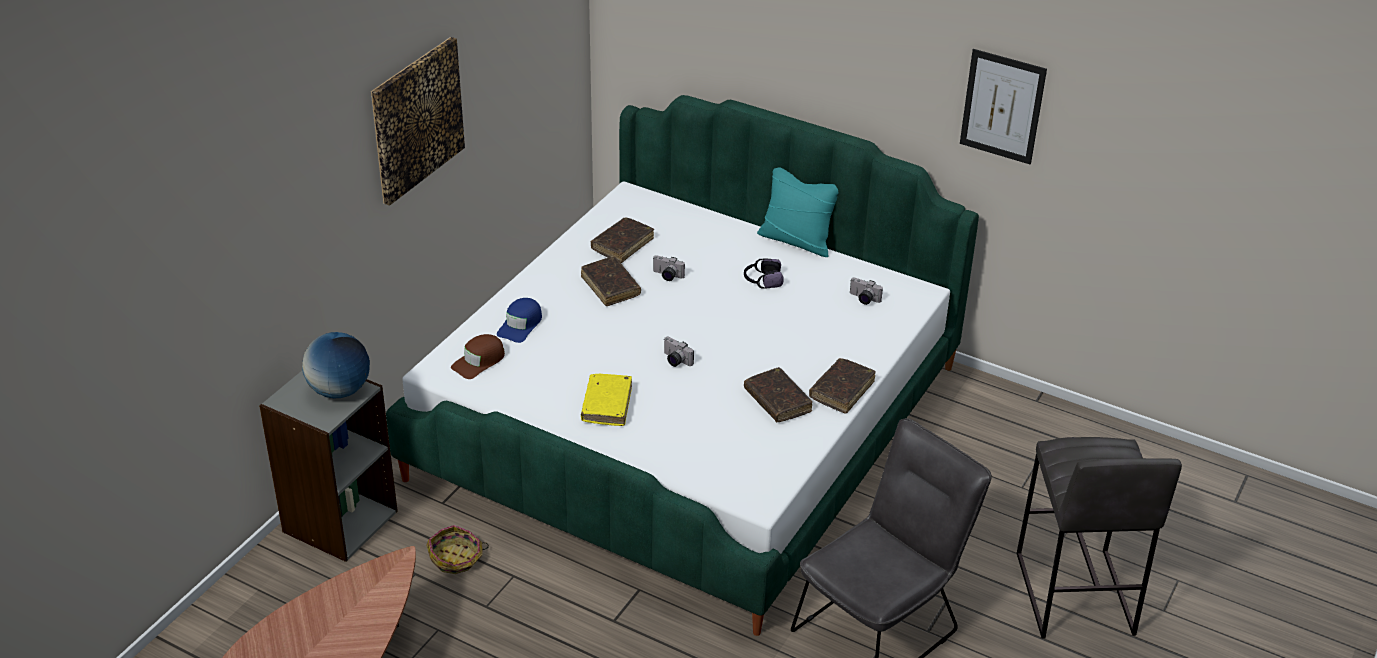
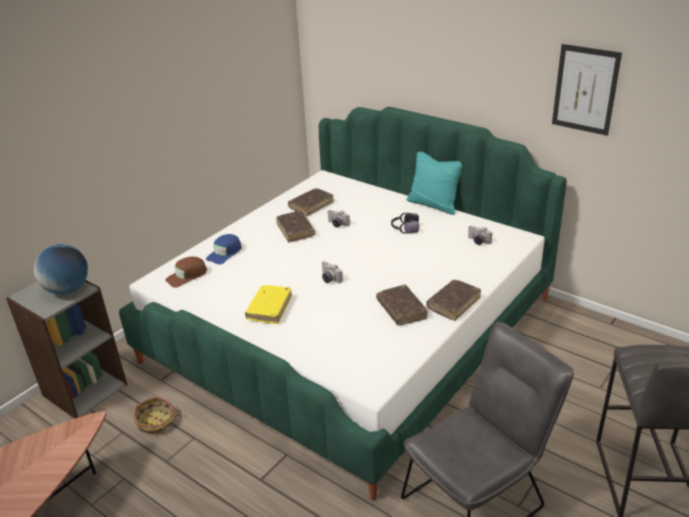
camera: 10 degrees right, 5 degrees down
picture [371,37,465,206] -> none

